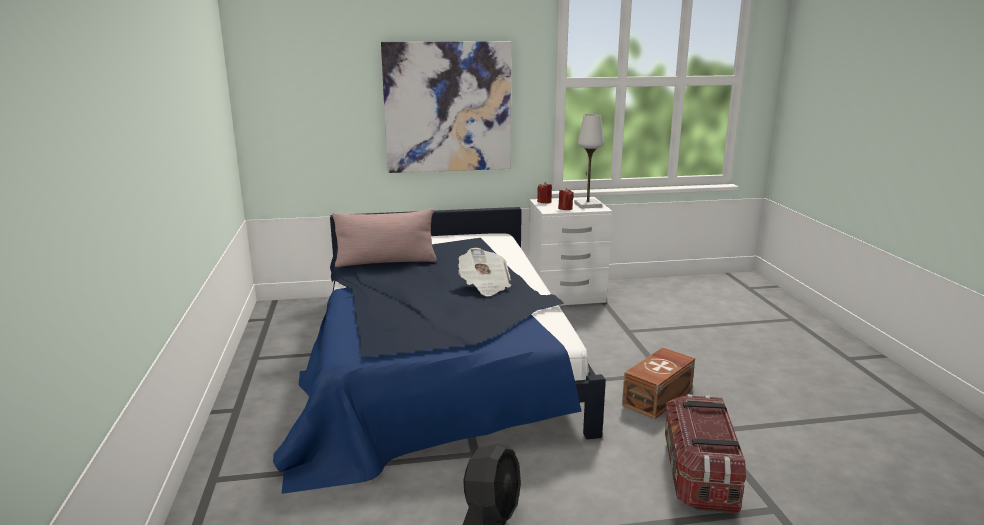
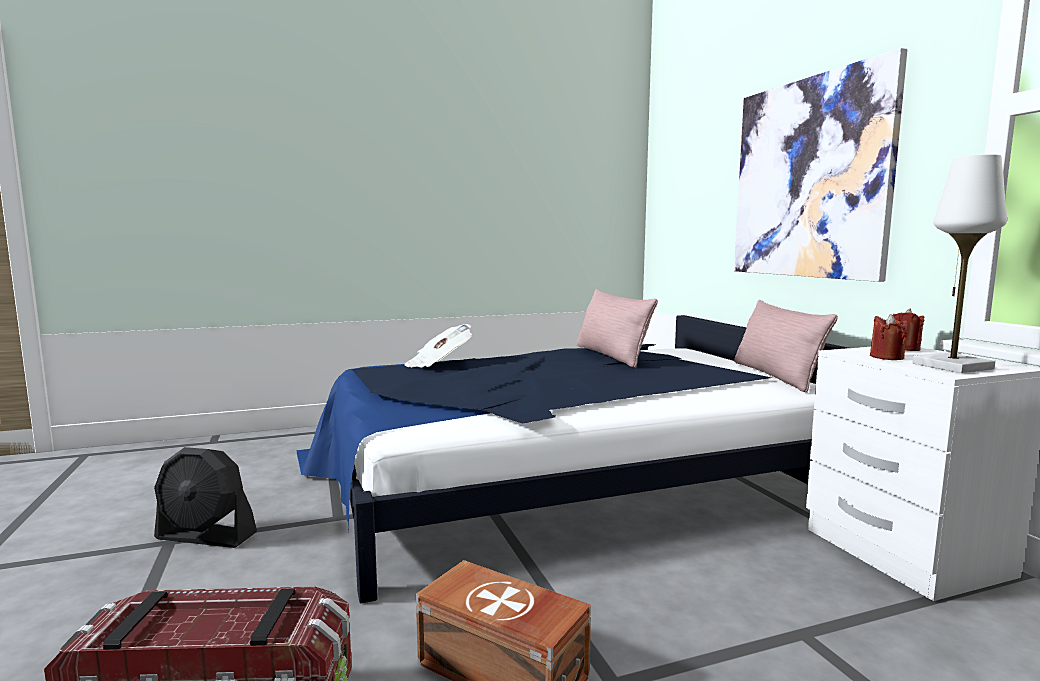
camera: 80 degrees right, 10 degrees down
newspaper [458,248,511,297] -> newspaper moved to [404,324,472,368]
none -> pink pillow [734,300,838,393]

